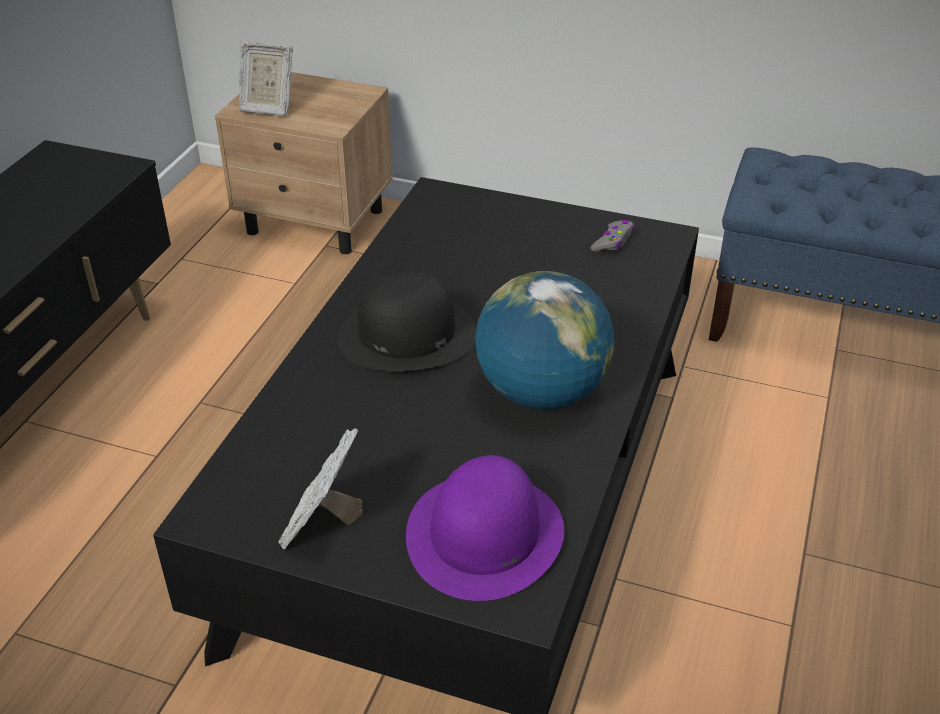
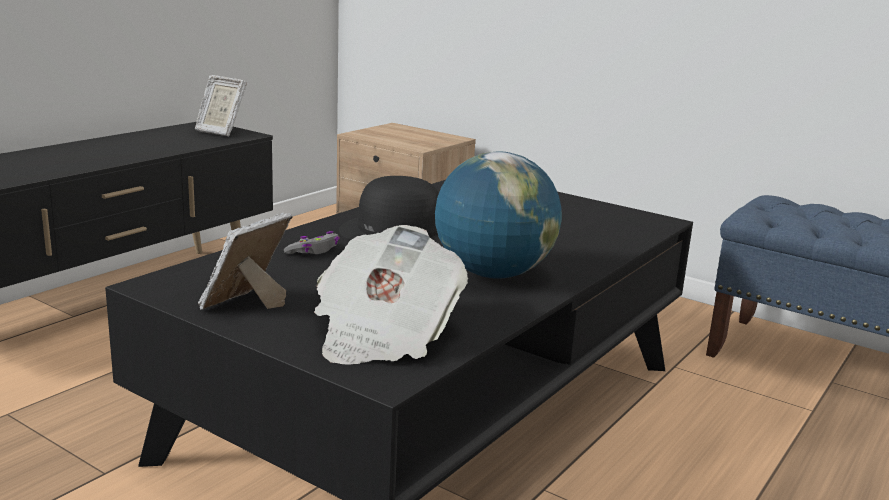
camera: 15 degrees right, 20 degrees down
picture frame [239,41,293,116] -> picture frame moved to [195,75,247,136]
purple hat [406,455,564,601] -> newspaper [314,225,468,365]
grey game controller [590,220,634,252] -> grey game controller moved to [284,231,340,254]

